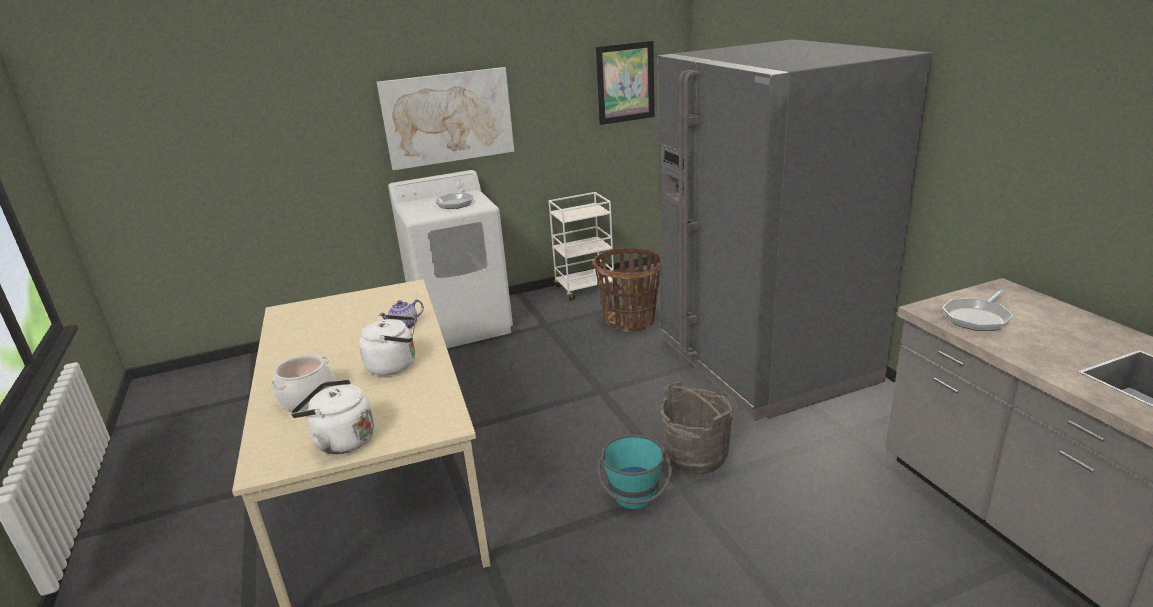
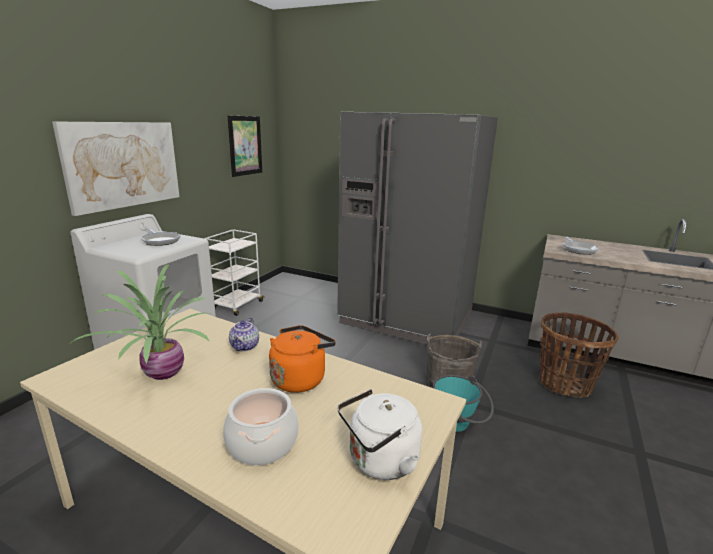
camera: 45 degrees left, 5 degrees down
white kettle [359,315,416,376] -> orange kettle [269,325,336,393]
basket [593,247,660,332] -> basket moved to [539,313,619,398]
none -> potted plant [71,264,210,380]

